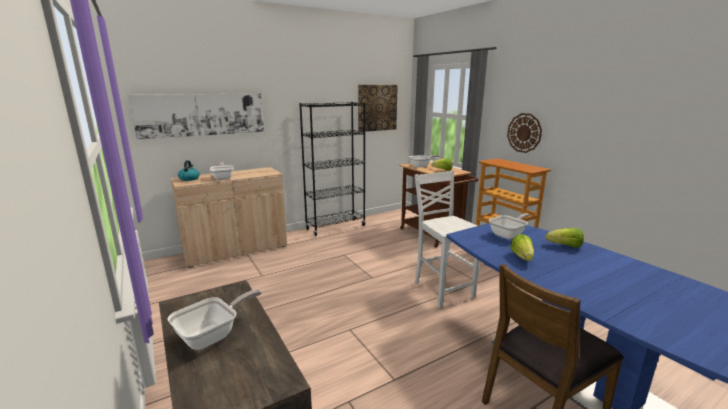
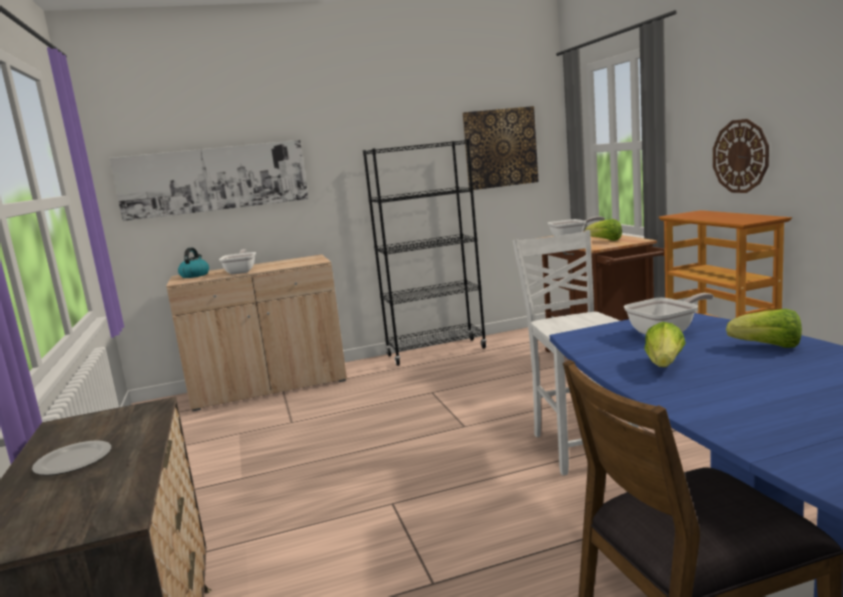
camera: 15 degrees right, 5 degrees down
frying pan [167,290,262,350] -> plate [32,440,111,476]

